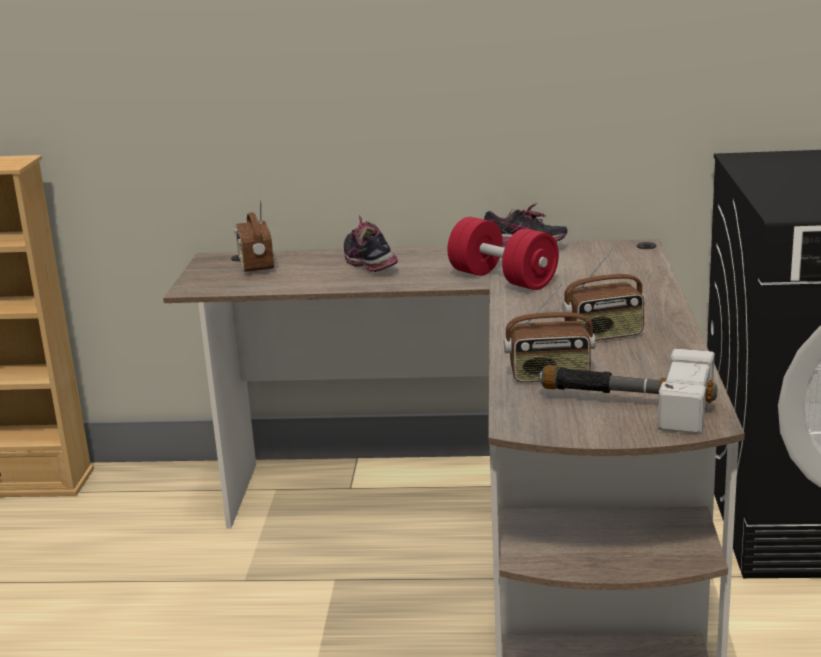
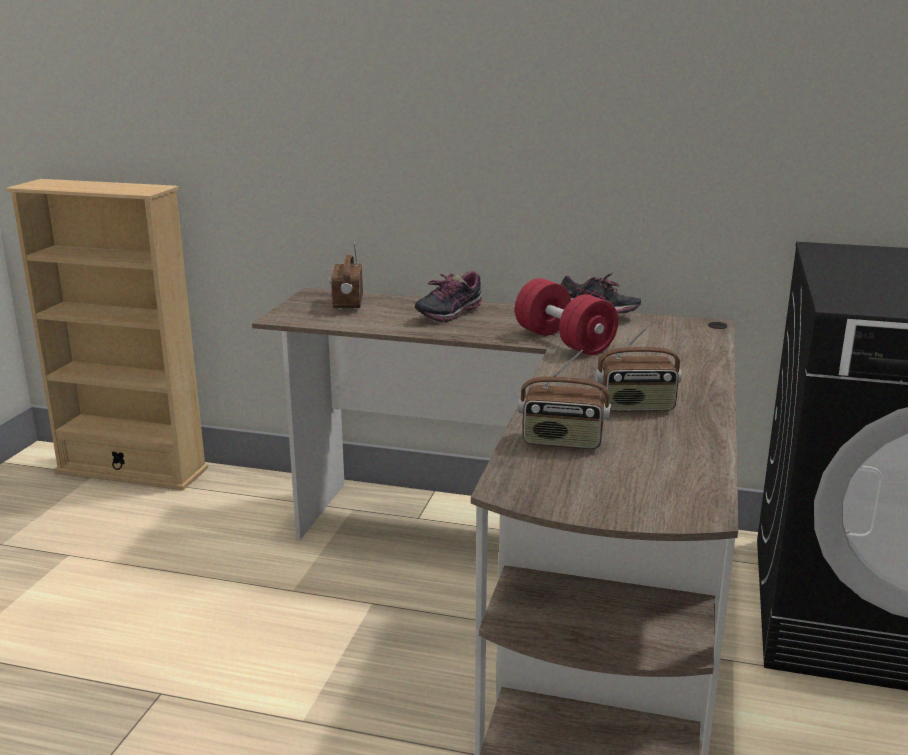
camera: 10 degrees right, 0 degrees up
shoe [344,215,398,272] -> shoe turned 120 degrees counterclockwise [414,271,482,322]
hammer [538,348,718,434] -> none

